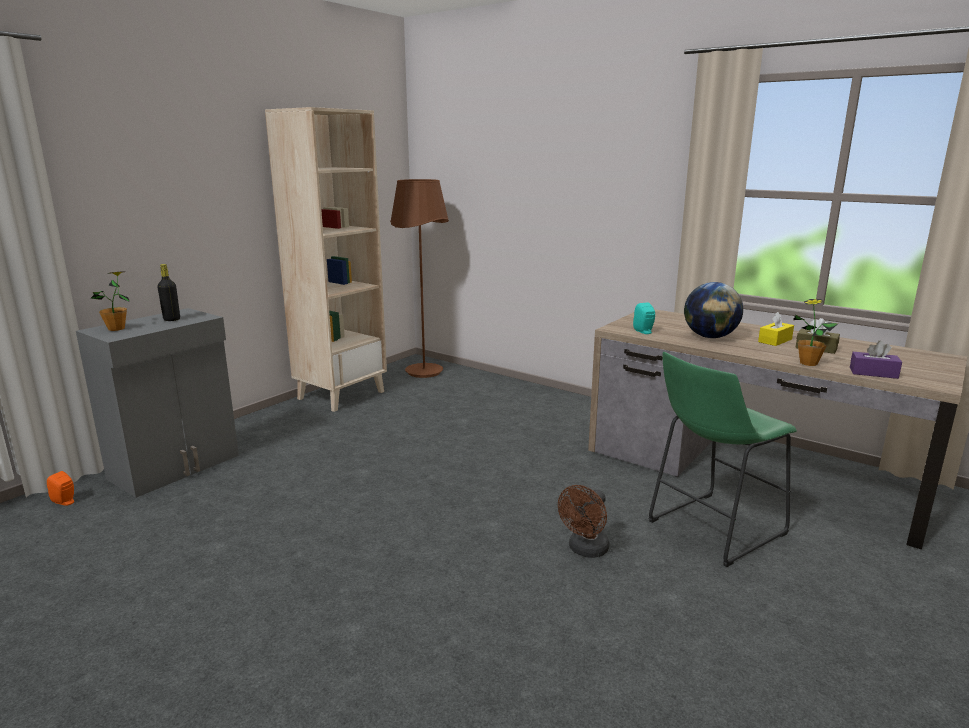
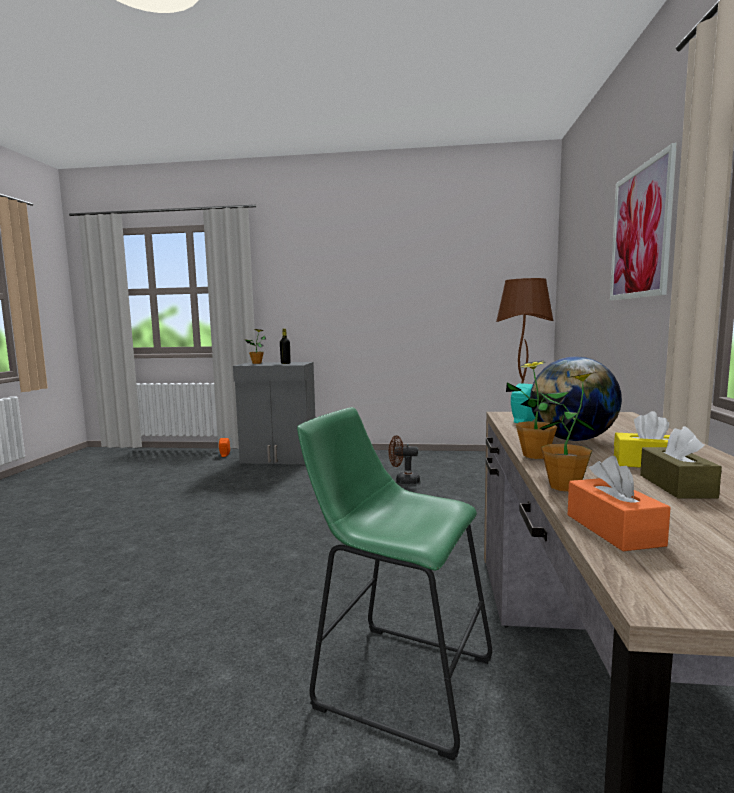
camera: 60 degrees right, 10 degrees down
beige bookcase [265,107,387,412] -> none
brown fan [558,485,609,558] -> brown fan moved to [389,435,420,484]
purple tissue box [850,340,902,379] -> orange tissue box [568,456,671,551]
none -> potted plant [506,360,569,459]
none -> picture [610,143,677,301]

